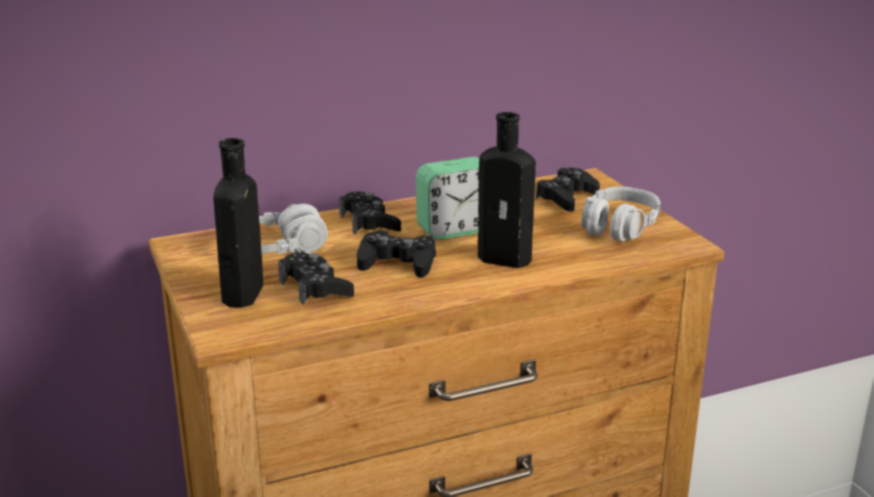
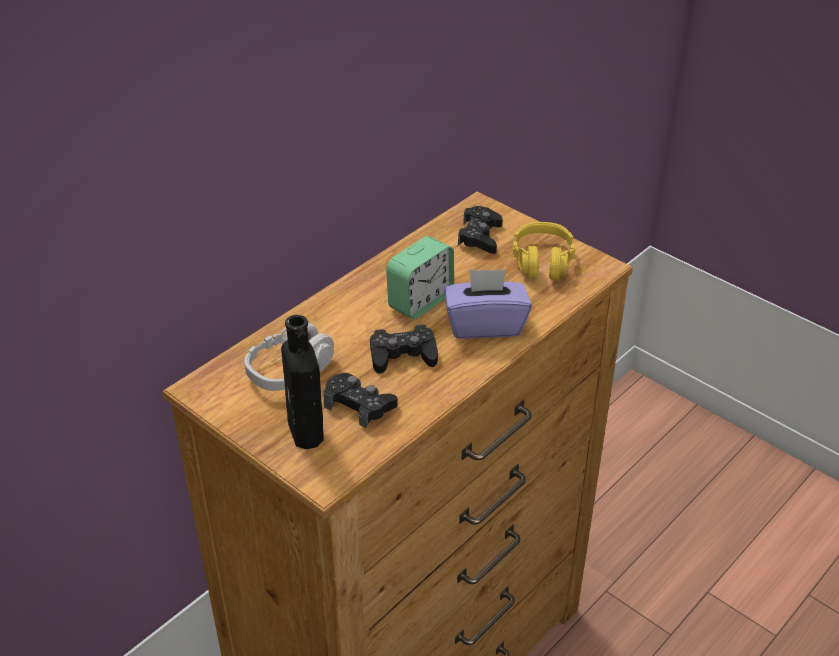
camera: 25 degrees left, 15 degrees up
black game controller [339,192,401,235] -> none
black bottle [478,112,536,268] -> purple tissue box [444,269,532,339]
grey headphones [581,186,661,242] -> yellow headphones [512,222,575,280]

